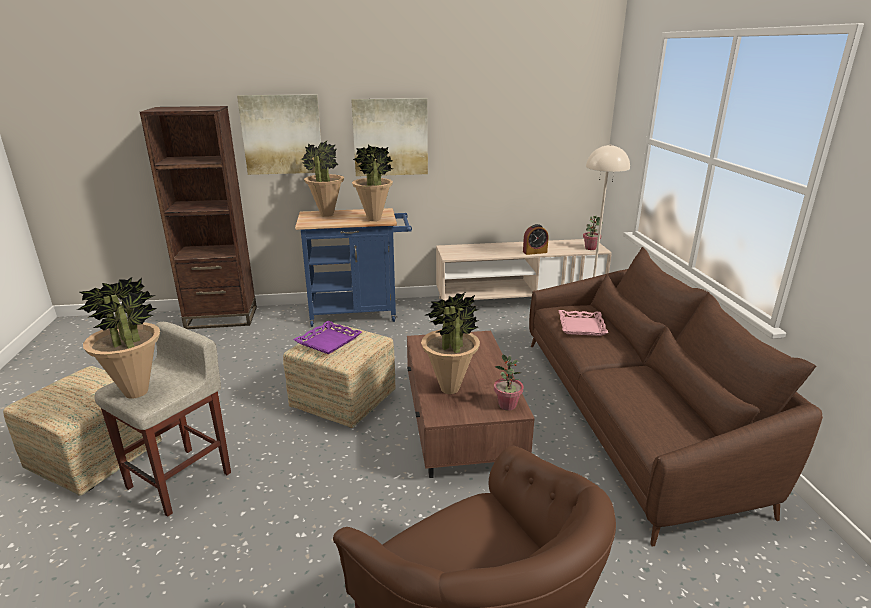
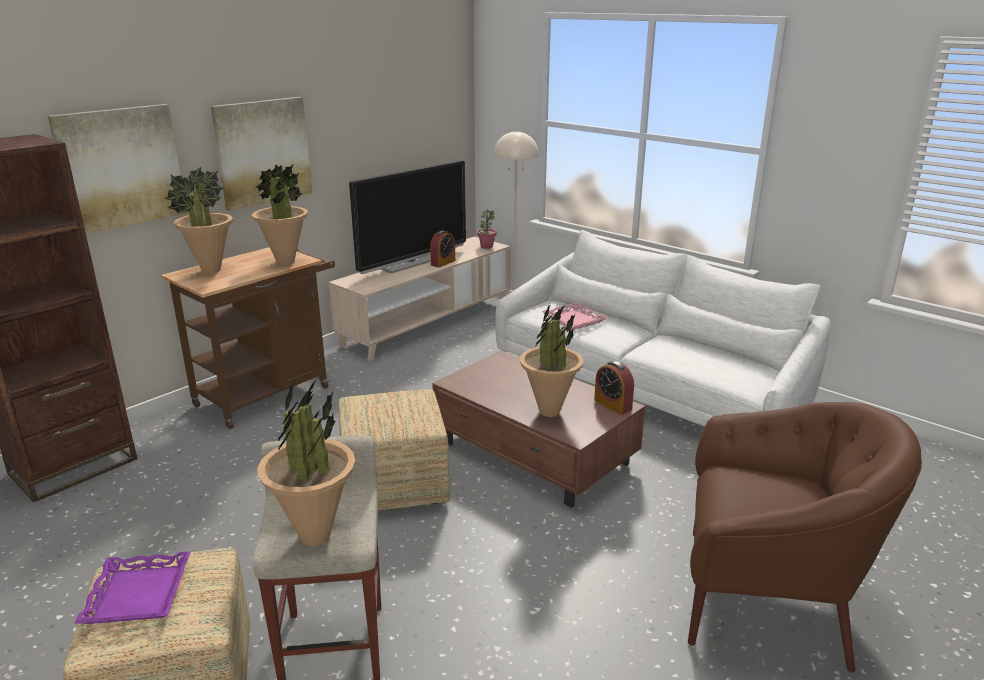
camera: 40 degrees left, 0 degrees up
purple tray [293,321,362,354] -> purple tray moved to [74,551,191,624]
blue cart [295,208,412,327] -> brown cart [161,247,335,429]
potted plant [494,354,523,411] -> alarm clock [594,361,634,415]
brown sofa [529,247,823,547] -> white sofa [496,230,831,427]
none -> television [349,160,466,274]

